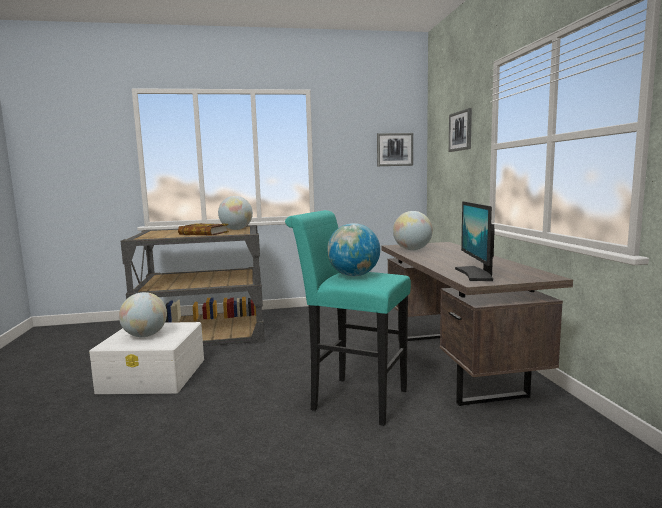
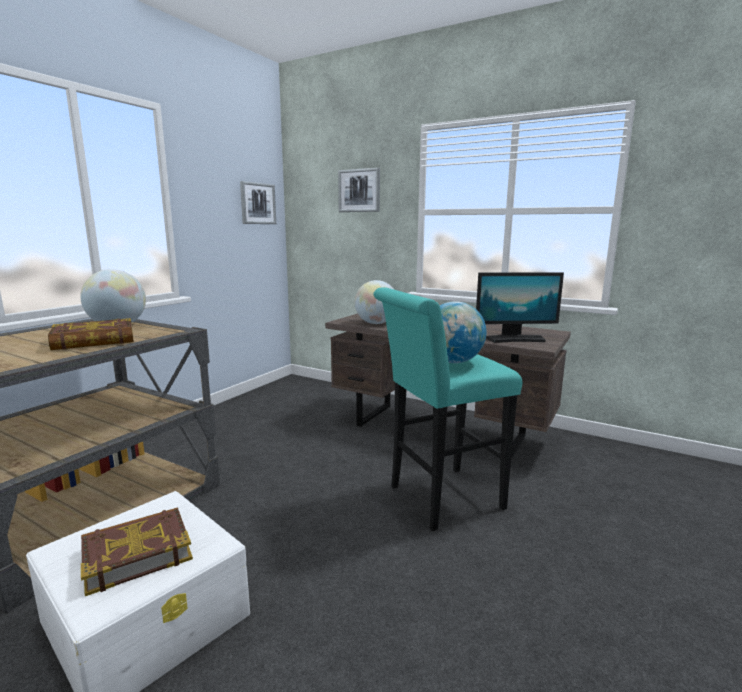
camera: 50 degrees left, 5 degrees up
globe [119,292,167,337] -> book [81,507,193,596]
monitor [455,201,494,281] -> monitor turned 45 degrees counterclockwise [476,272,564,343]

